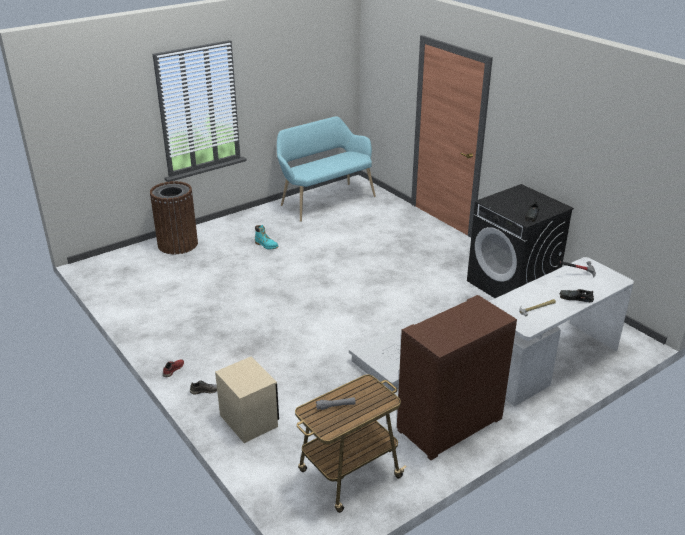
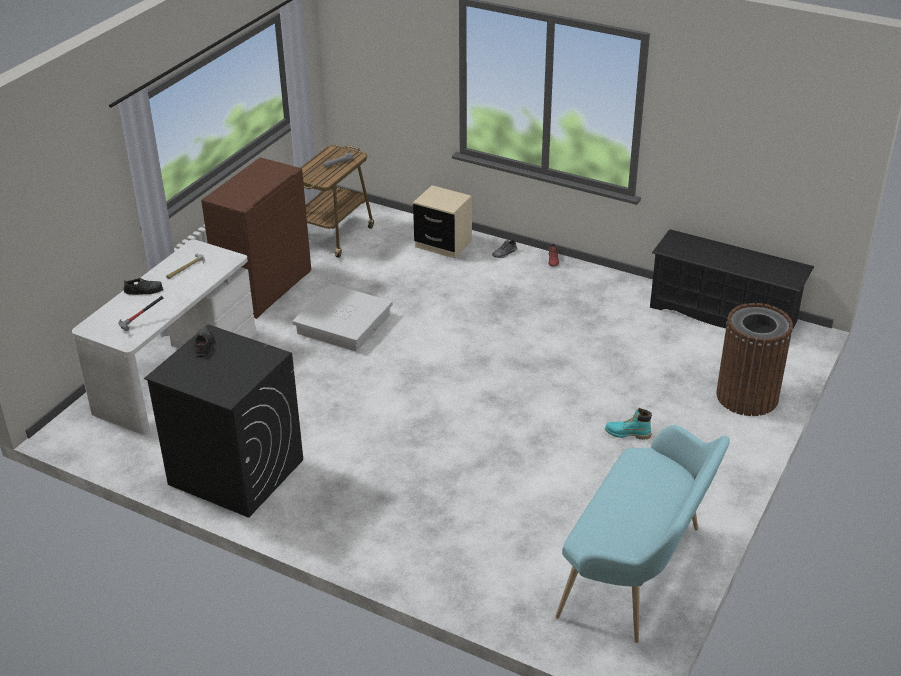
camera: 155 degrees right, 5 degrees up
none -> black shoe rack [650,229,814,328]

